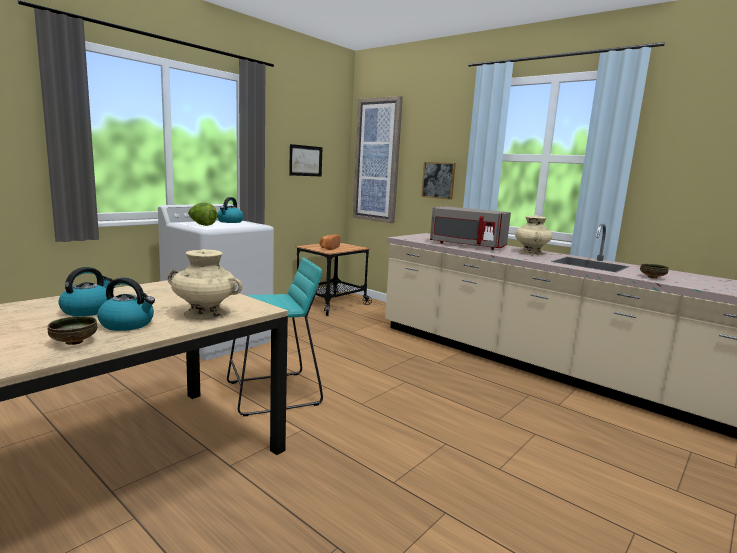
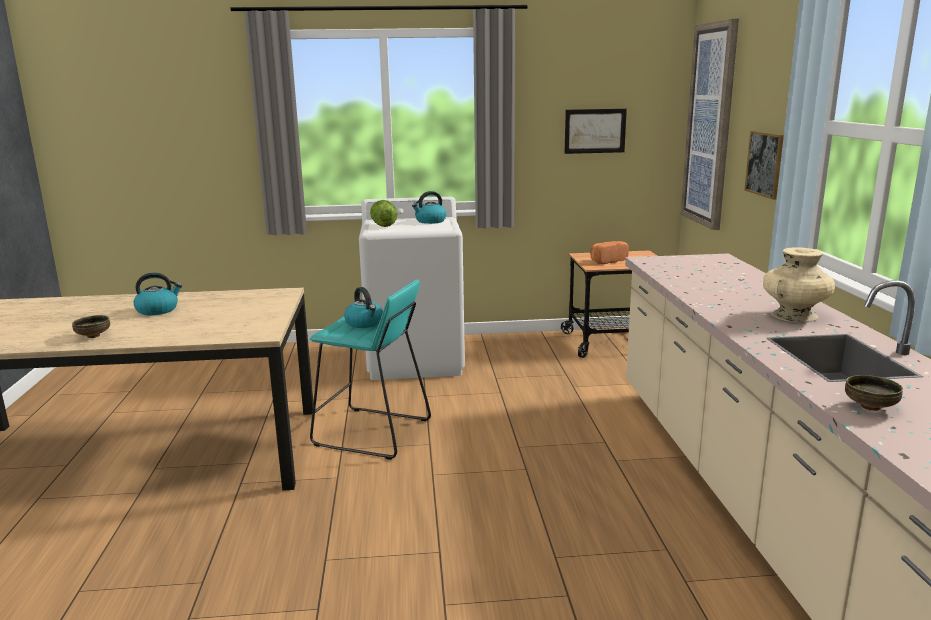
camera: 45 degrees right, 5 degrees up
kettle [97,278,155,331] -> kettle moved to [344,287,383,328]
beige vase [167,249,242,320] -> none
grey microwave [430,206,511,250] -> none

